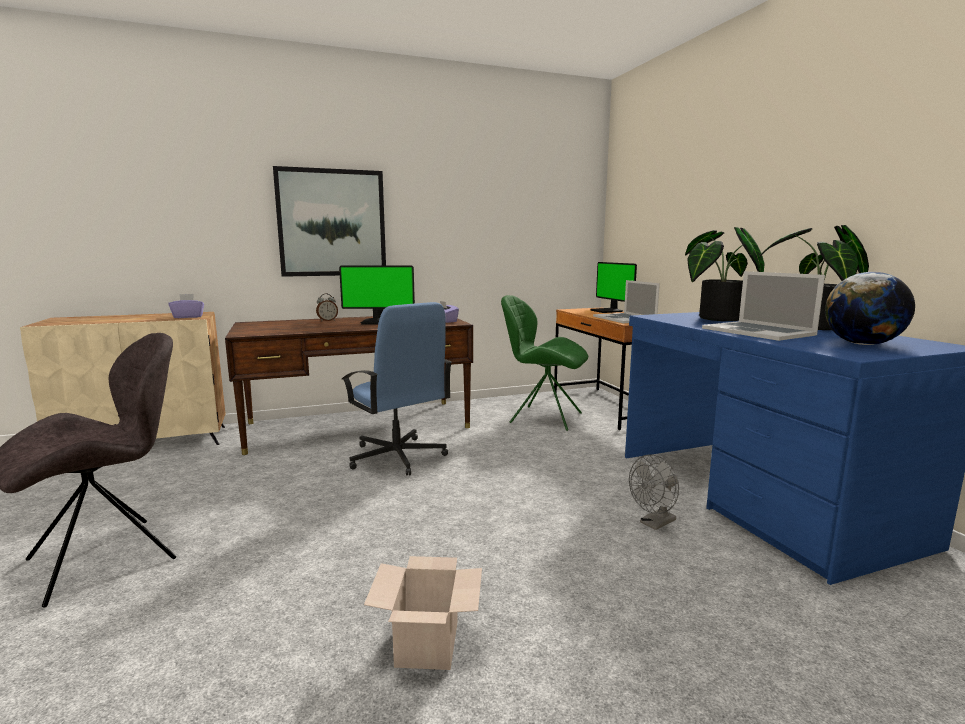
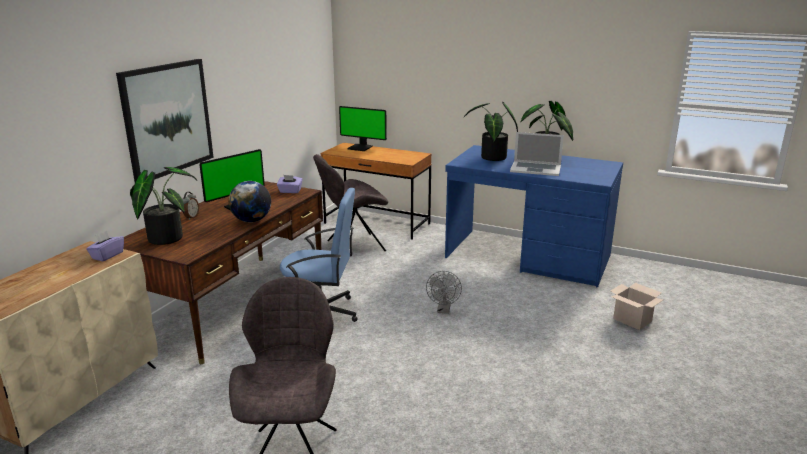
camera: 45 degrees left, 10 degrees up
cardboard box [364,556,482,670] -> cardboard box moved to [610,283,663,330]
green chair [501,295,588,431] -> grey chair [313,154,388,251]
laptop [593,280,660,323] -> none
grey fan [629,454,679,530] -> grey fan moved to [426,271,462,314]
globe [825,272,915,345] -> globe moved to [229,181,271,222]
none -> potted plant [130,167,197,245]

